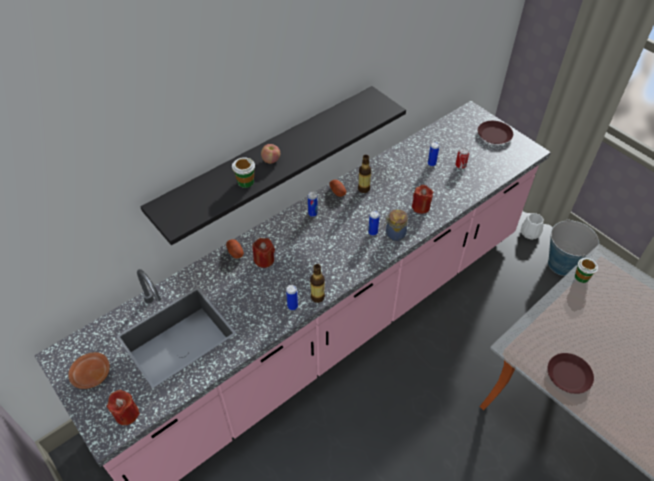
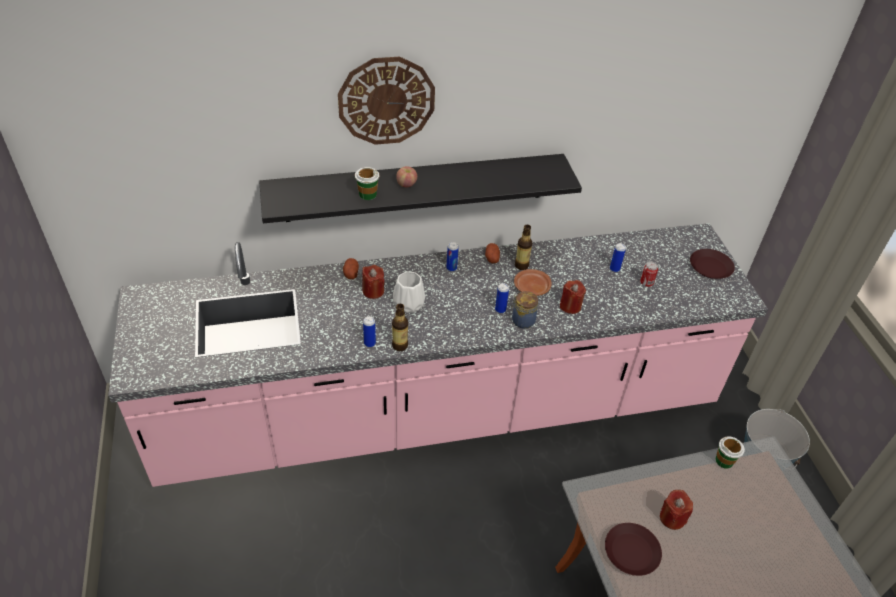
camera: 25 degrees right, 5 degrees down
brown plate [68,352,110,389] -> brown plate moved to [514,269,552,296]
red candle [107,390,140,425] -> red candle moved to [660,490,693,530]
white vase [521,213,544,240] -> white vase moved to [393,272,425,313]
none -> wall clock [338,57,435,145]

